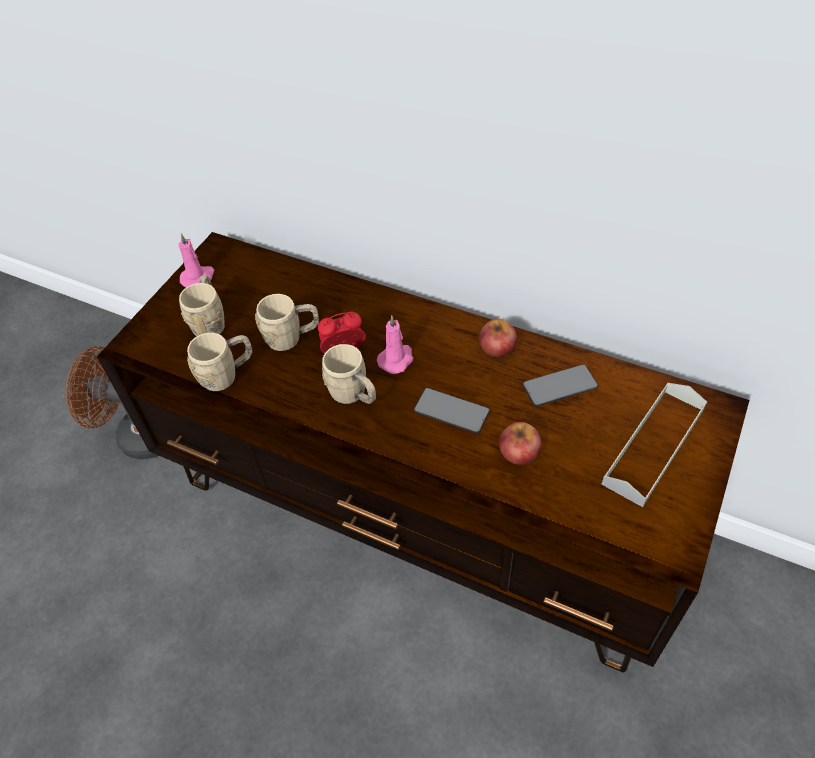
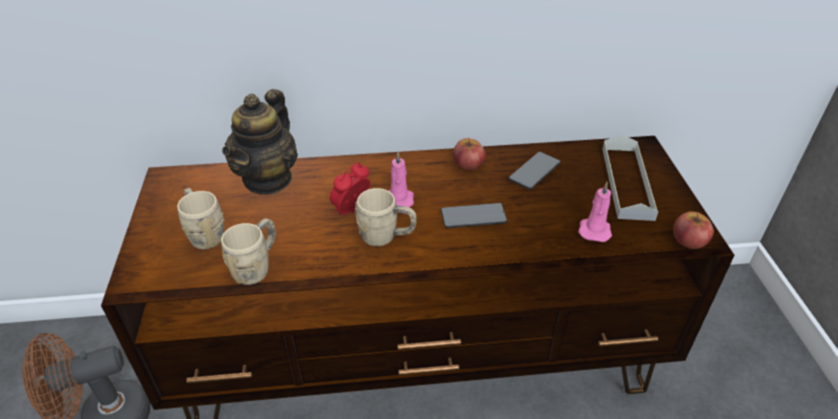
camera: 35 degrees left, 10 degrees down
pink candle [178,233,214,288] -> pink candle moved to [578,182,612,242]
beige mug [255,294,319,351] -> none
apple [499,422,541,465] -> apple moved to [674,212,714,249]
none -> teapot [222,89,298,195]

